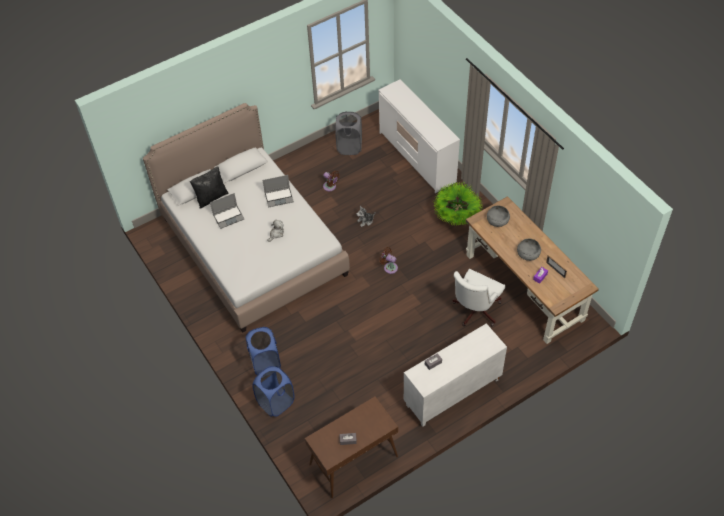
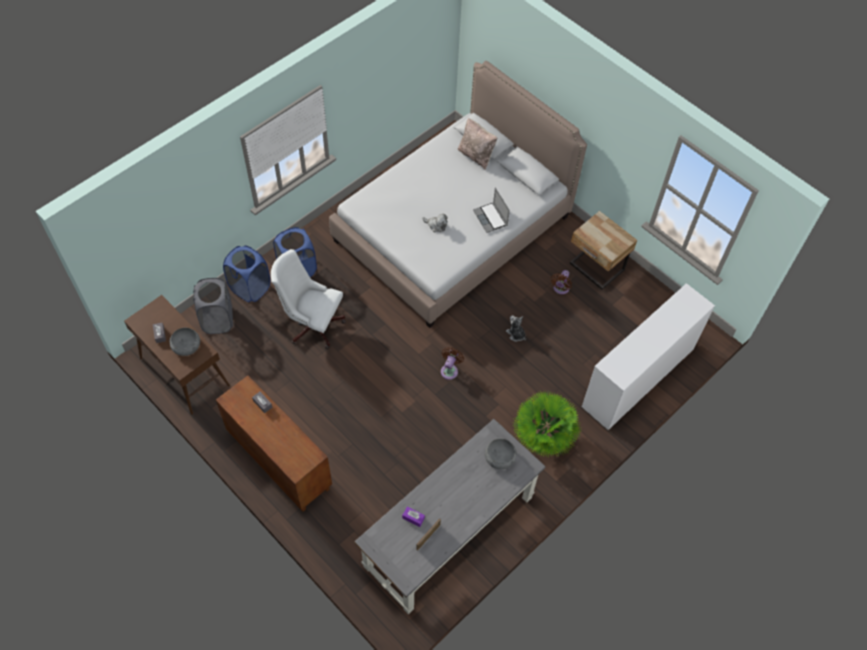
camera: 75 degrees right, 5 degrees up
black pillow [190,166,229,208] -> beige pillow [458,118,497,170]
laptop [210,193,245,229] -> none
grey laundry basket [335,112,362,155] -> grey laundry basket moved to [193,278,233,334]
white cabinet [404,323,507,427] -> brown cabinet [216,375,332,512]
white office chair [453,269,505,327] -> white office chair moved to [271,249,346,349]
brown desk [466,196,599,344] -> grey desk [354,419,546,614]
grey bowl [517,239,541,261] -> grey bowl moved to [170,328,200,356]
none -> beige nightstand [570,211,637,290]

